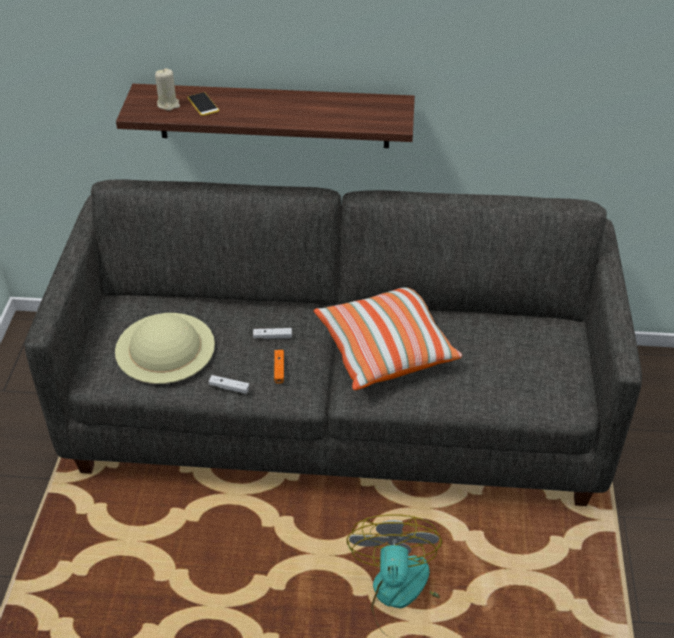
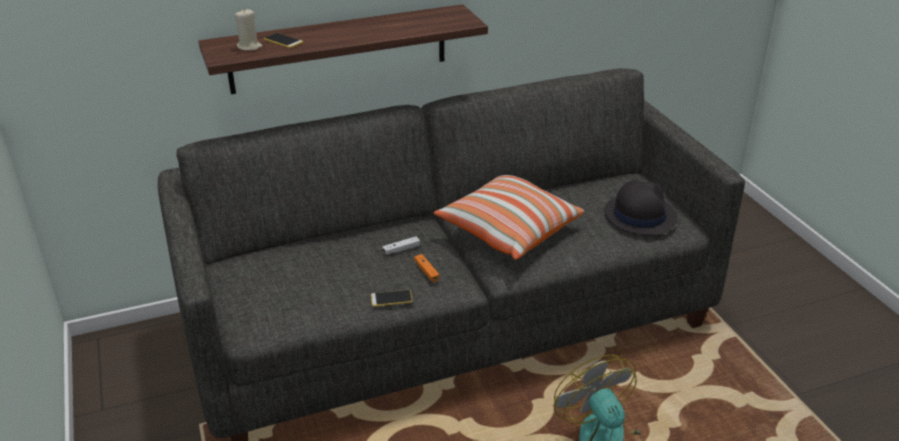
camera: 25 degrees left, 10 degrees down
beige hat [115,313,215,384] -> none
white game controller [209,375,249,394] -> phone [371,290,413,307]
none -> black hat [604,180,678,235]

